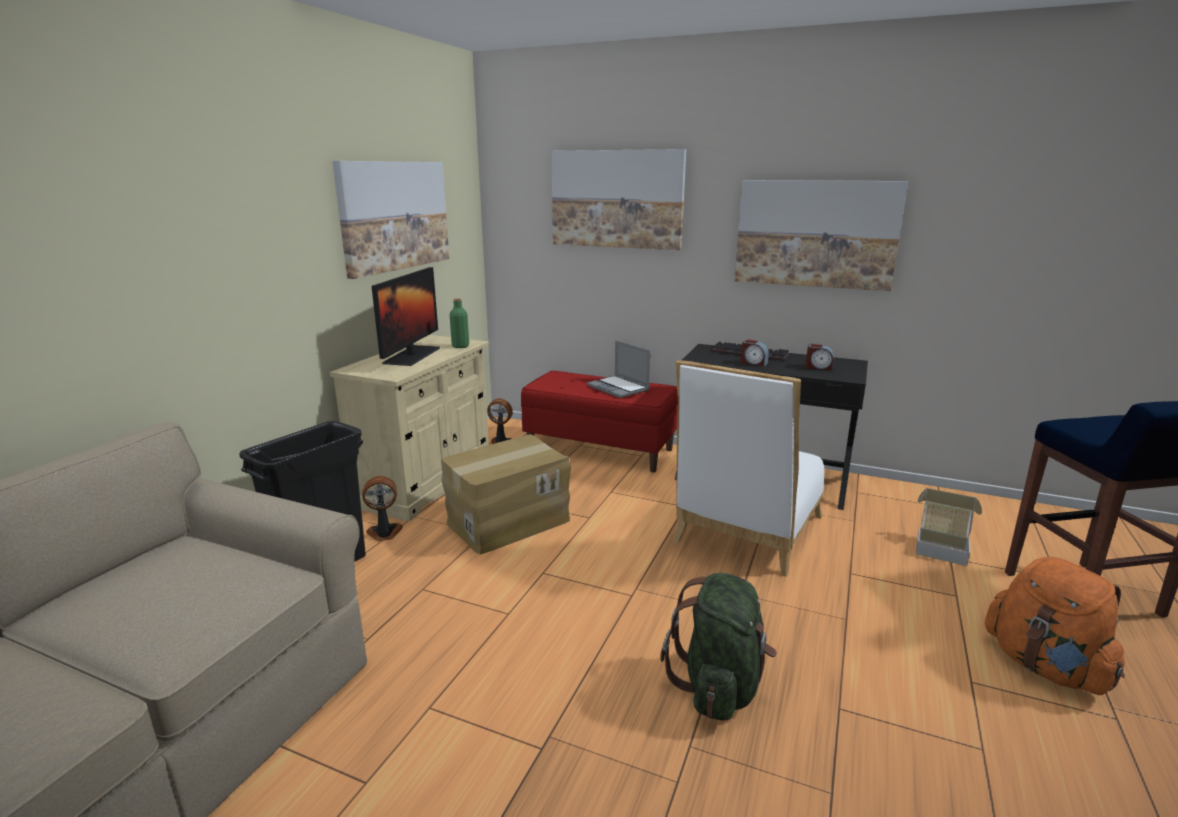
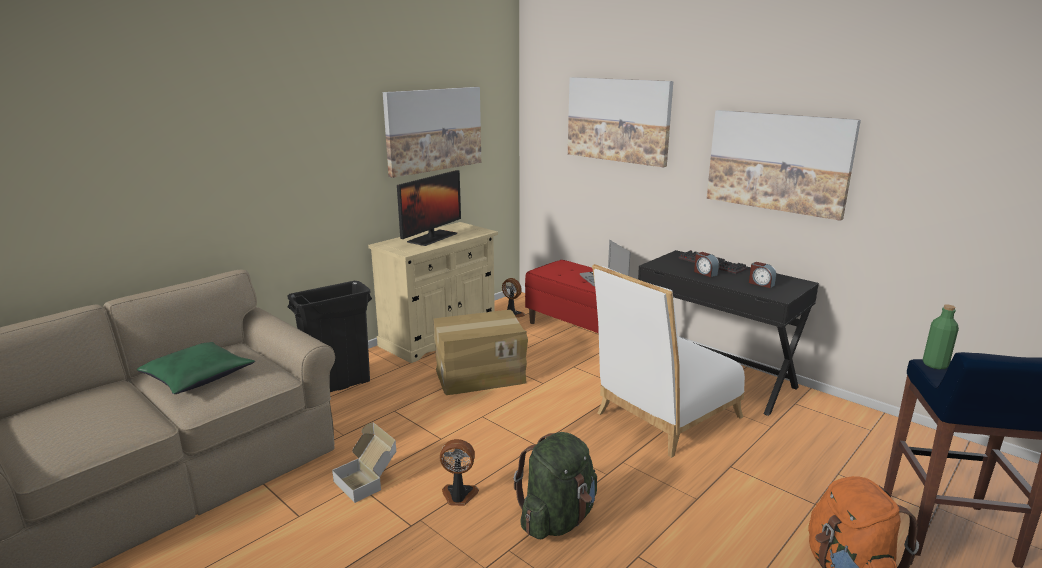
camera: 20 degrees right, 0 degrees up
fan [362,476,403,541] -> fan moved to [440,439,479,506]
green bottle [450,298,469,348] -> green bottle moved to [923,304,959,370]
cardboard box [916,488,982,566] -> cardboard box moved to [332,422,396,503]
none -> green pillow [137,342,255,394]

